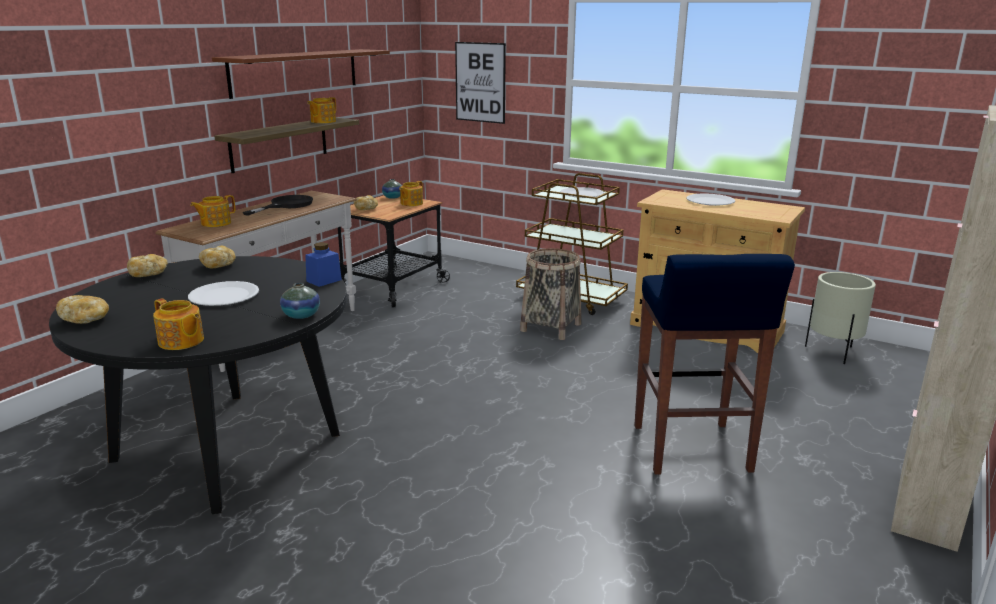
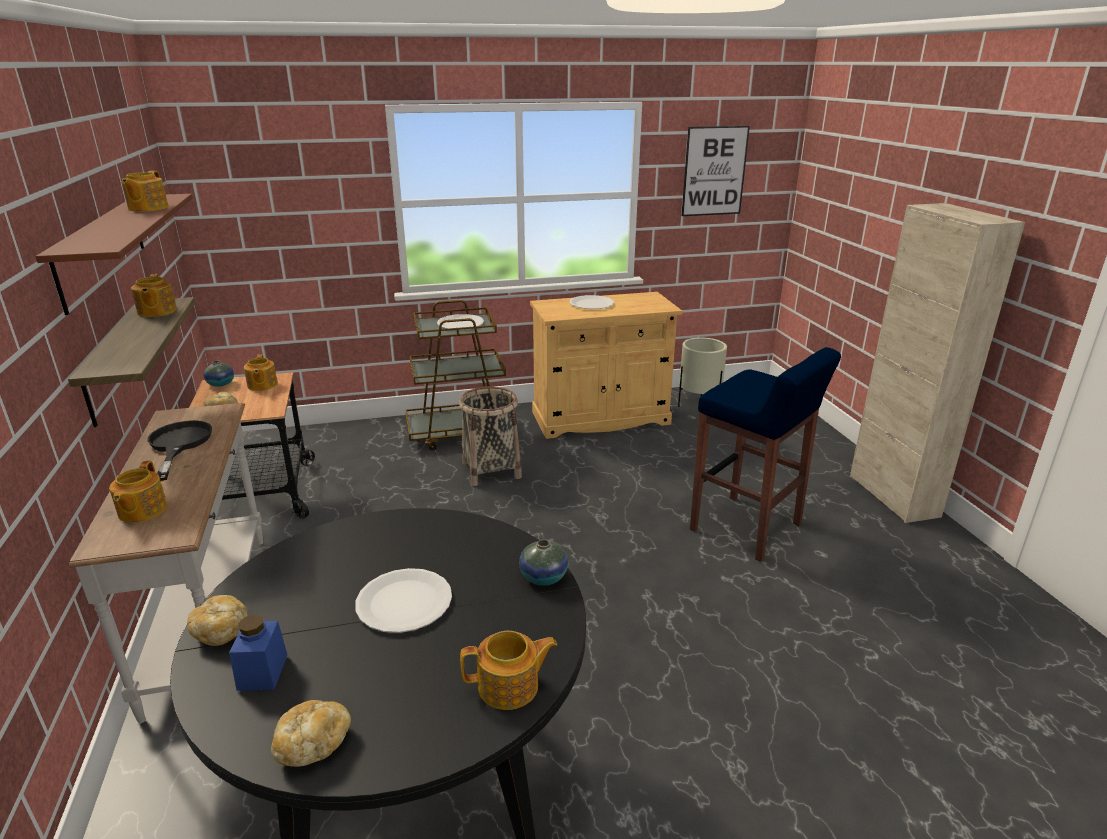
camera: 45 degrees left, 5 degrees up
bread [199,246,236,268] -> none
blue jar [305,242,342,287] -> blue jar moved to [229,614,287,691]
picture [455,42,506,124] -> picture moved to [682,126,750,216]
none -> teapot [121,171,169,211]

